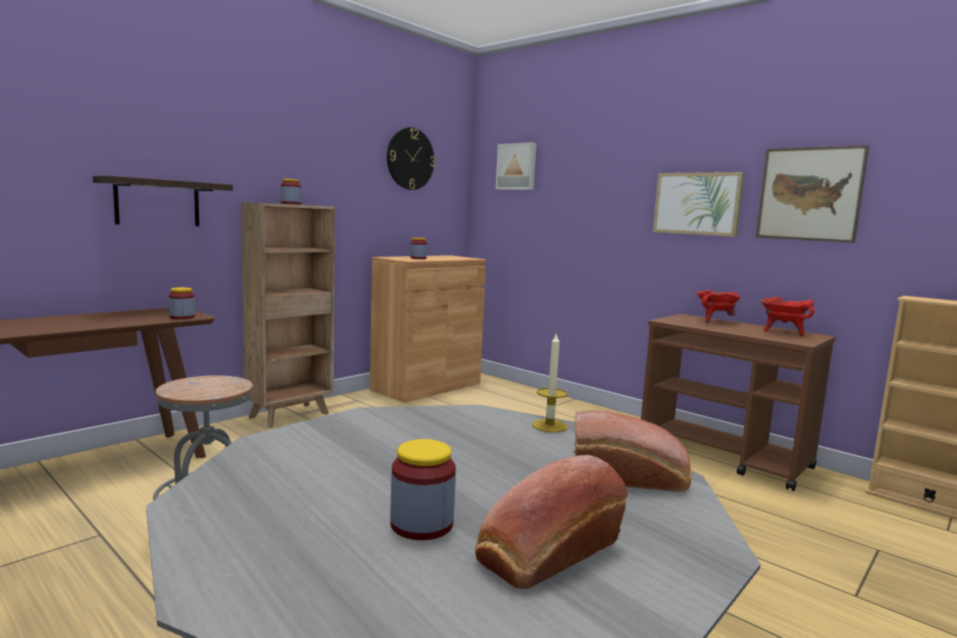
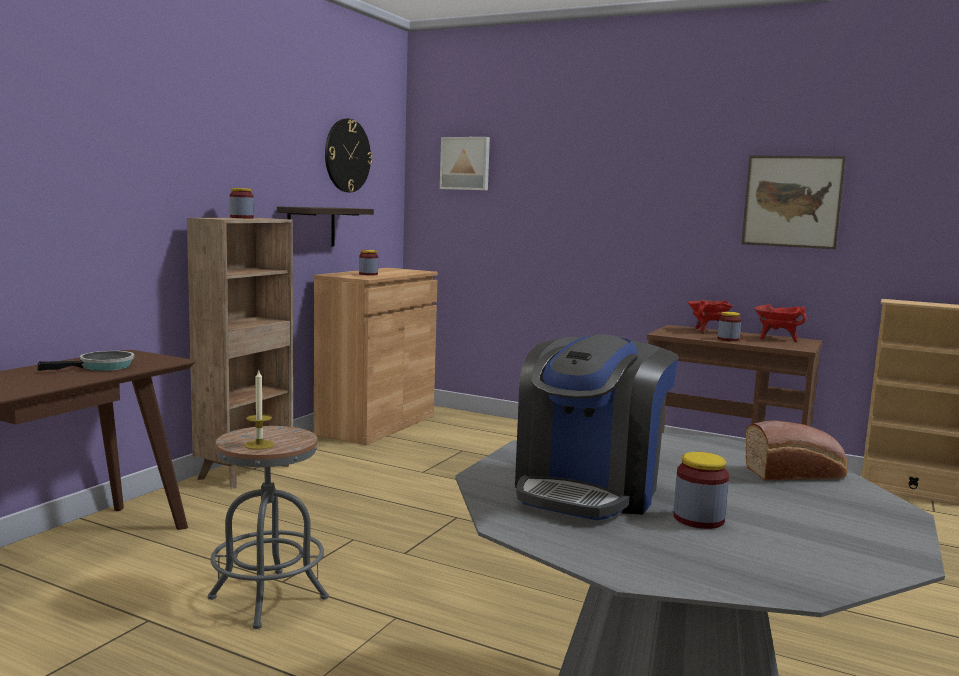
camera: 15 degrees left, 0 degrees up
shelf [93,175,233,226] -> shelf moved to [277,207,374,246]
jar [169,287,195,319] -> jar moved to [717,312,741,341]
bread [475,455,627,589] -> none
candle [532,332,568,432] -> candle moved to [244,369,274,450]
picture [653,172,744,237] -> none
none -> frying pan [37,351,135,371]
none -> coffee machine [515,335,679,520]

